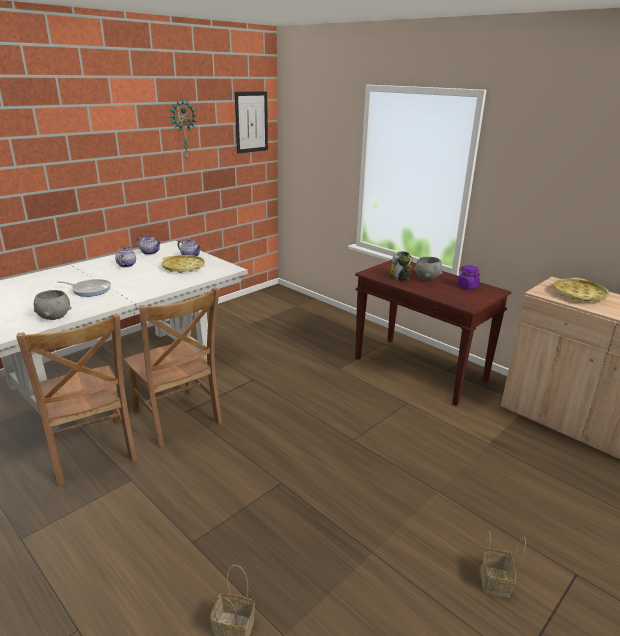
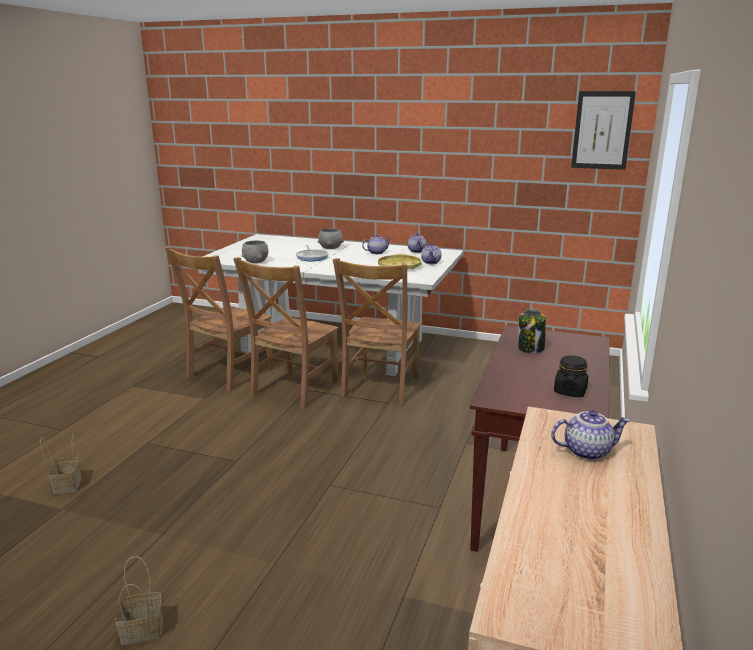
camera: 65 degrees right, 5 degrees down
wall clock [170,98,198,159] -> none
grey bowl [414,257,443,281] -> grey bowl moved to [318,228,344,249]
purple jar [457,265,480,289] -> black jar [554,356,588,397]
yellow tray [553,278,609,302] -> teapot [551,410,630,460]
none -> brown chair [333,258,421,405]

